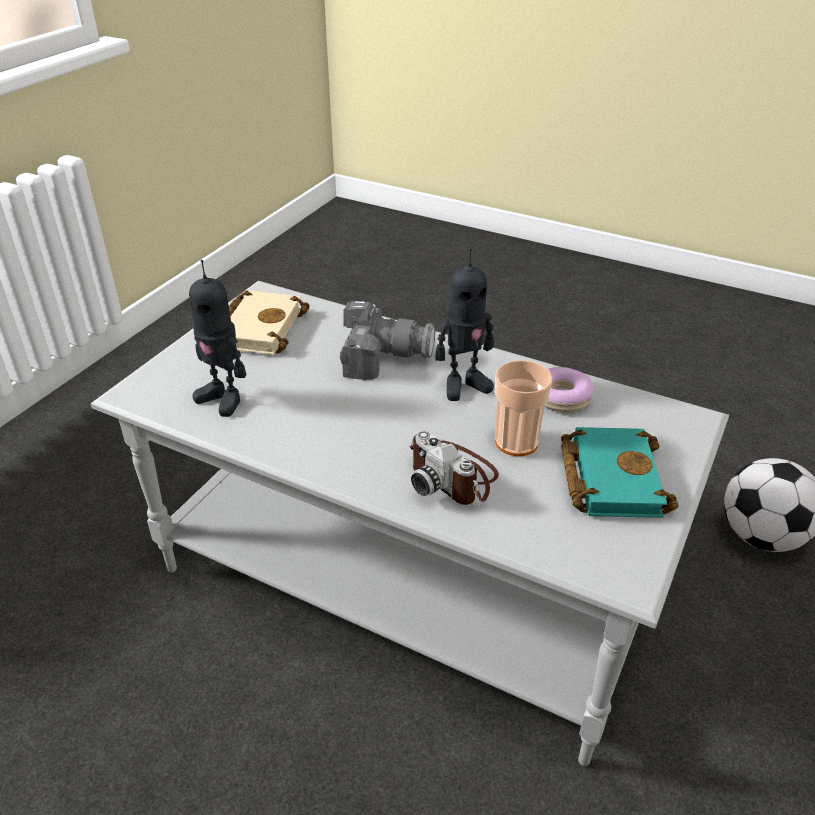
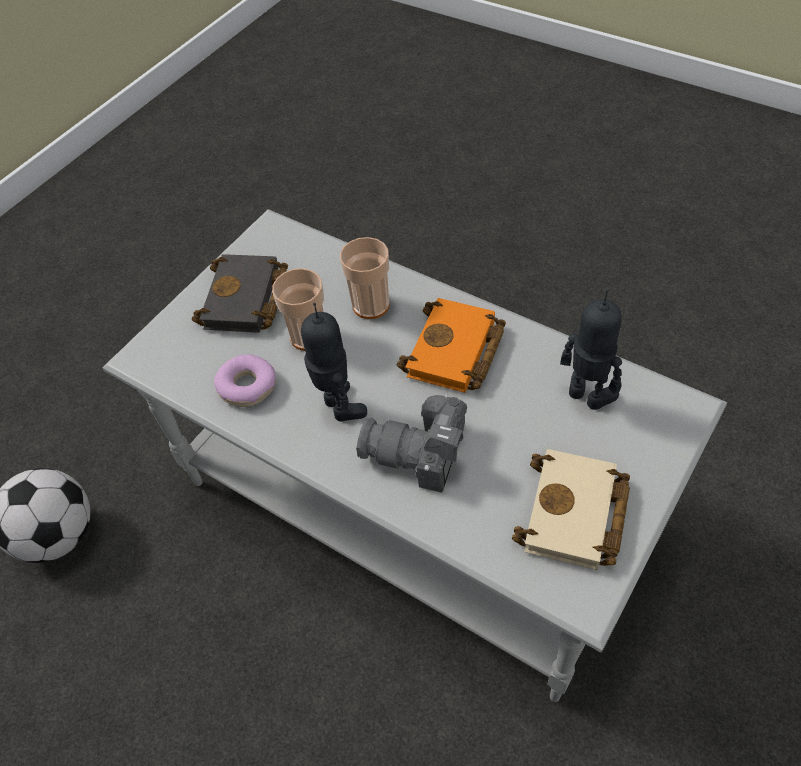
camera: 170 degrees left, 15 degrees up
camera [409,431,499,505] -> cup [340,237,389,319]
toy robot [435,248,494,401] -> toy robot turned 75 degrees clockwise [301,303,367,422]
turquoise book [561,427,679,518] -> black book [192,254,288,333]
none -> orange book [396,298,506,393]

